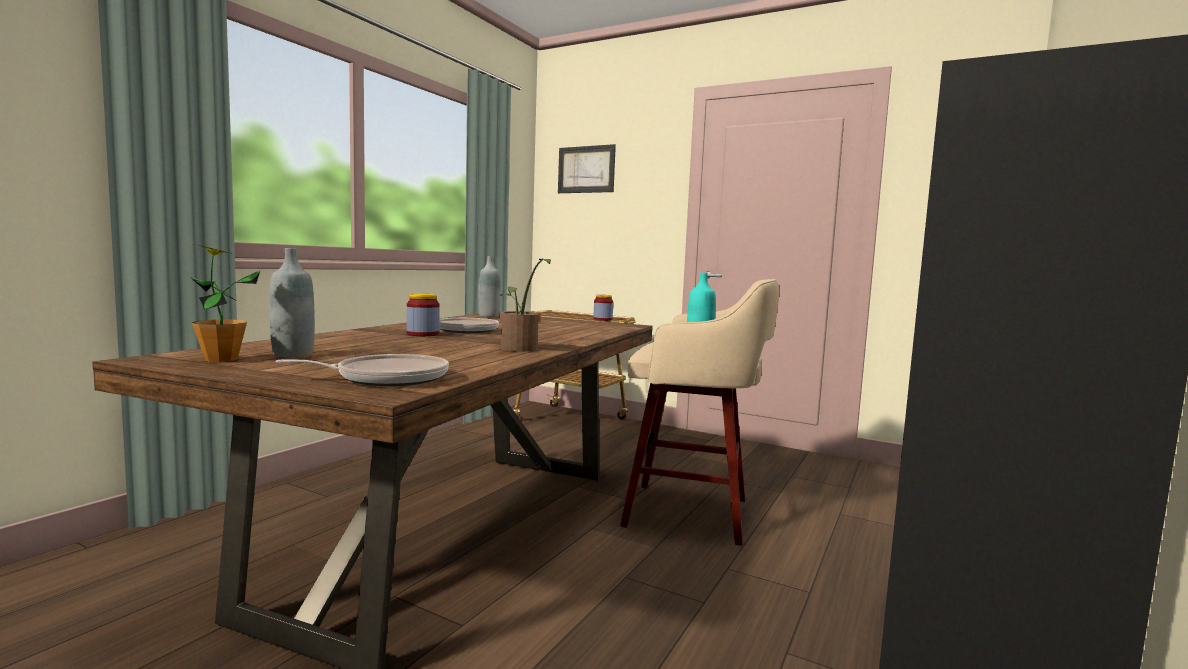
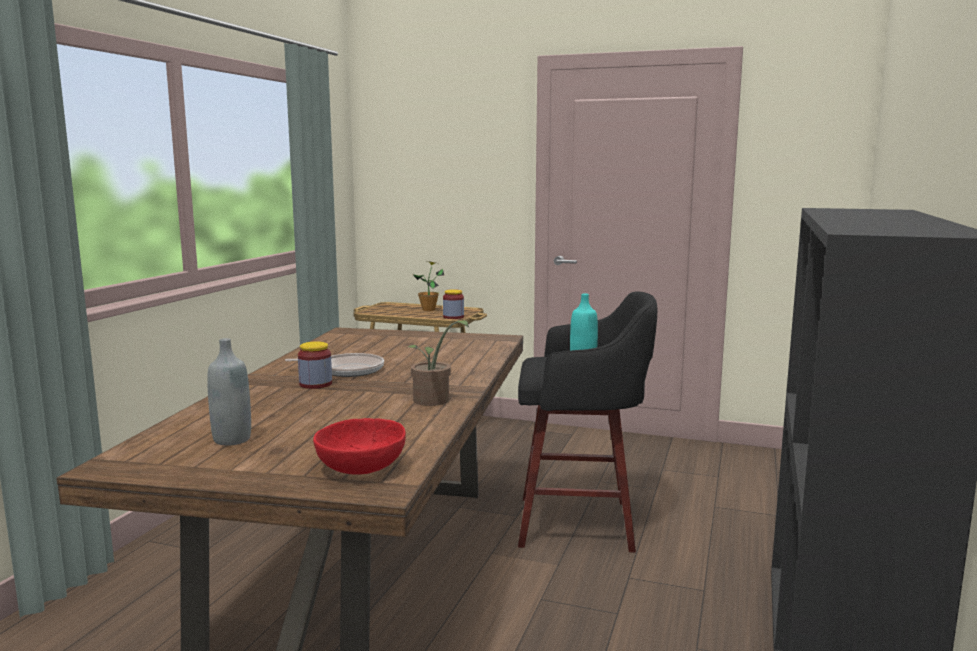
camera: 10 degrees left, 5 degrees up
potted plant [190,245,260,362] -> potted plant moved to [412,261,444,311]
frying pan [276,354,449,386] -> red bowl [313,418,406,475]
grey bottle [478,256,501,317] -> none
picture [558,144,616,193] -> none
beige stool [620,279,779,546] -> black stool [518,291,657,553]

